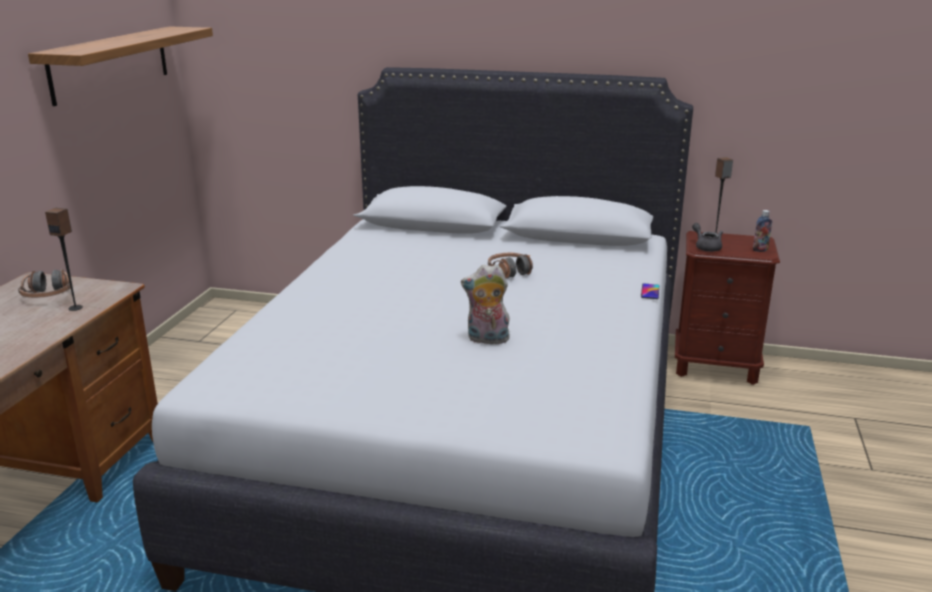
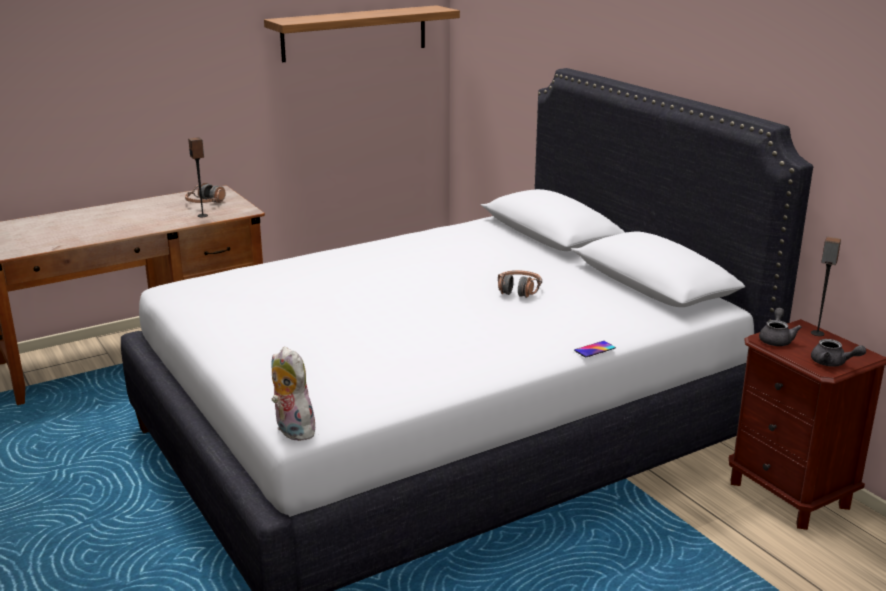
camera: 45 degrees right, 0 degrees up
plush toy [461,264,511,344] -> plush toy moved to [271,347,317,441]
bottle [753,210,772,252] -> grey teapot [811,339,866,367]

